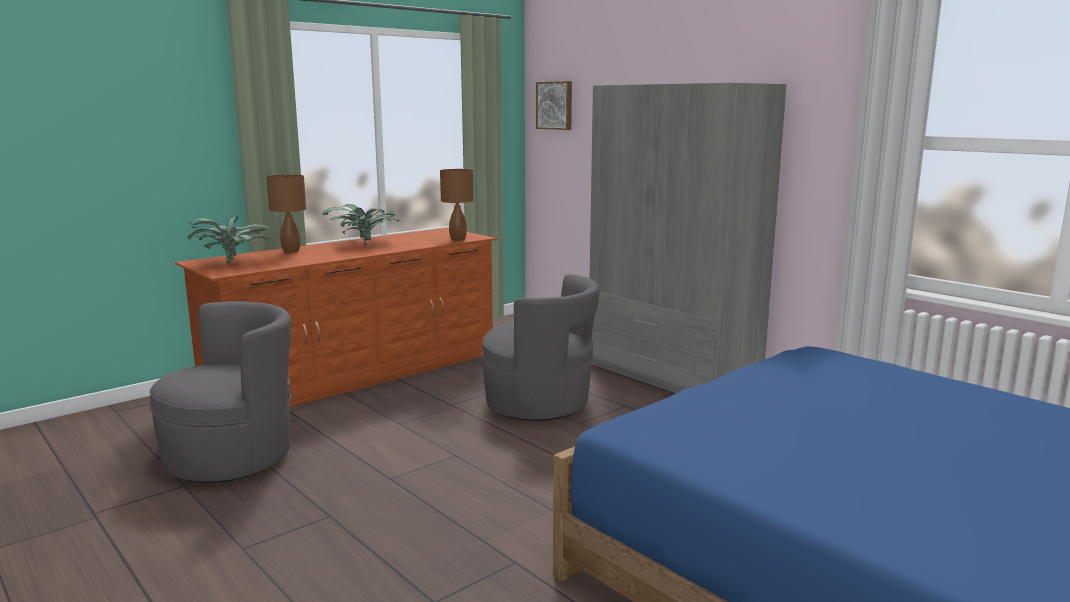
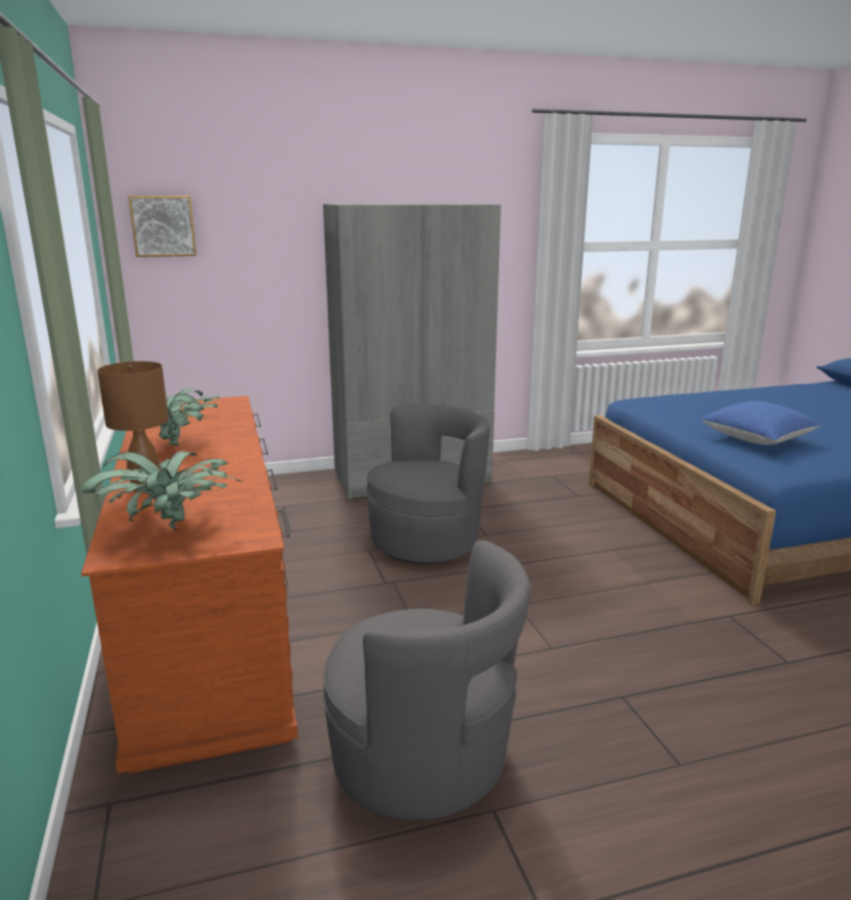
camera: 65 degrees left, 5 degrees up
grey armchair [149,301,291,483] -> grey armchair turned 135 degrees clockwise [323,540,531,820]
brown table lamp [440,169,474,241] -> none
none -> blue pillow [700,401,821,445]

